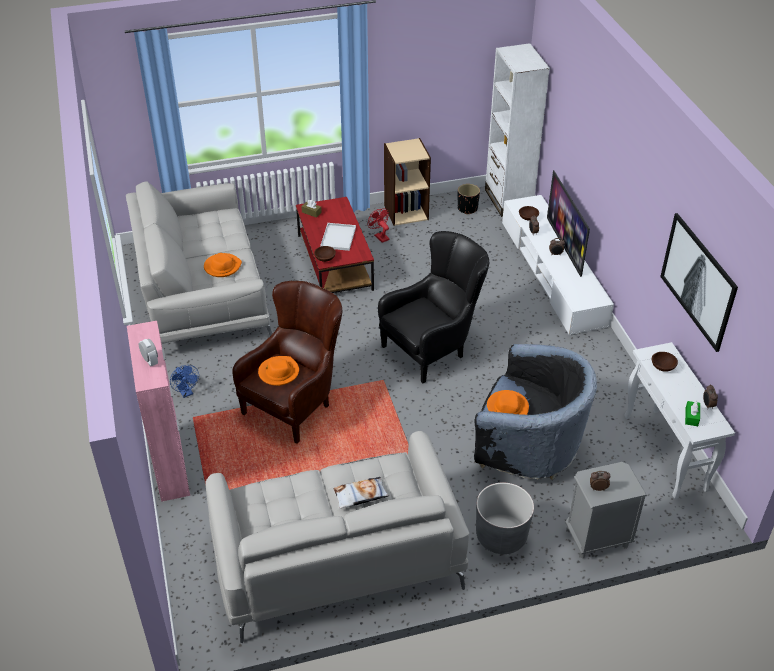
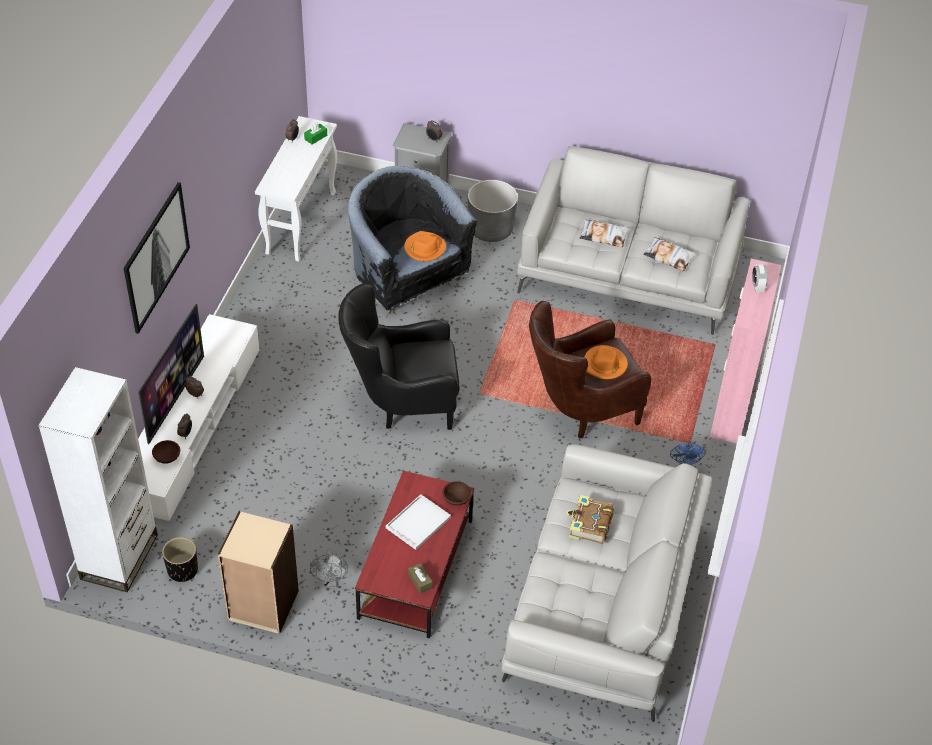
camera: 150 degrees left, 5 degrees up
orange hat [204,253,242,277] -> book [567,495,614,544]
red fan [368,208,389,243] -> grey fan [310,549,348,587]
brown bowl [652,352,678,372] -> none
picture [660,213,738,352] -> picture moved to [124,182,190,334]
none -> pillow [643,237,696,271]

